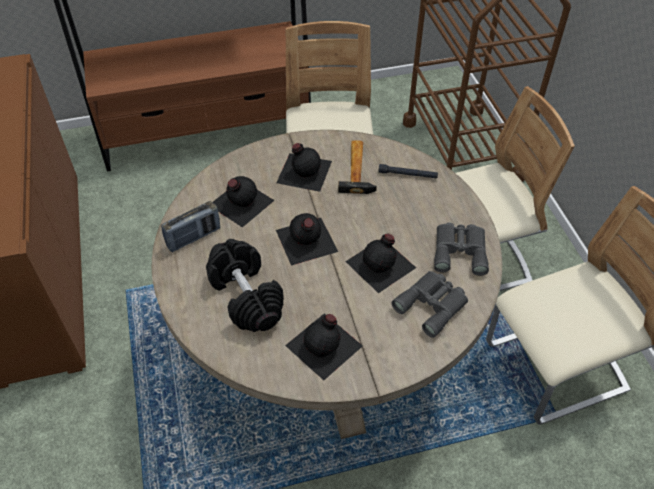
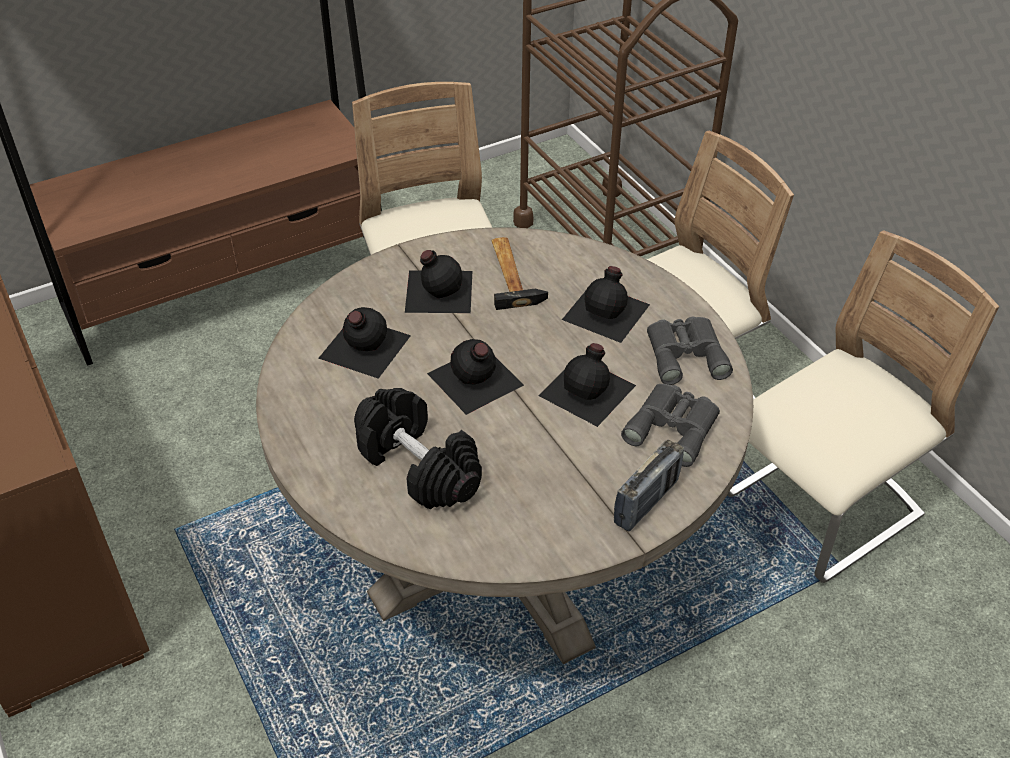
camera: 15 degrees left, 5 degrees down
radio [161,201,220,252] -> radio moved to [614,440,684,531]
black bottle [285,313,363,380] -> black bottle moved to [562,266,650,343]
black flashlight [378,164,438,178] -> none

